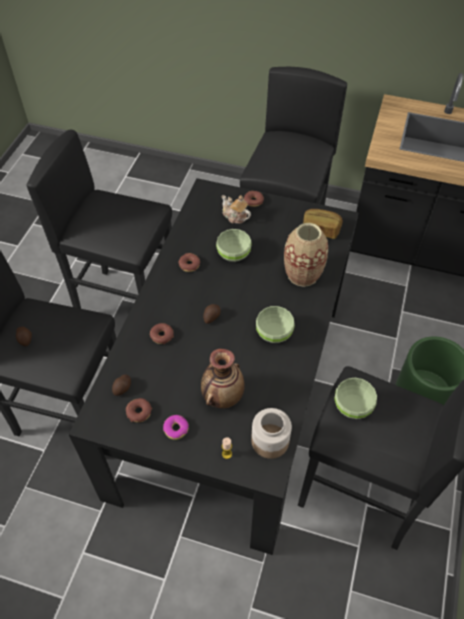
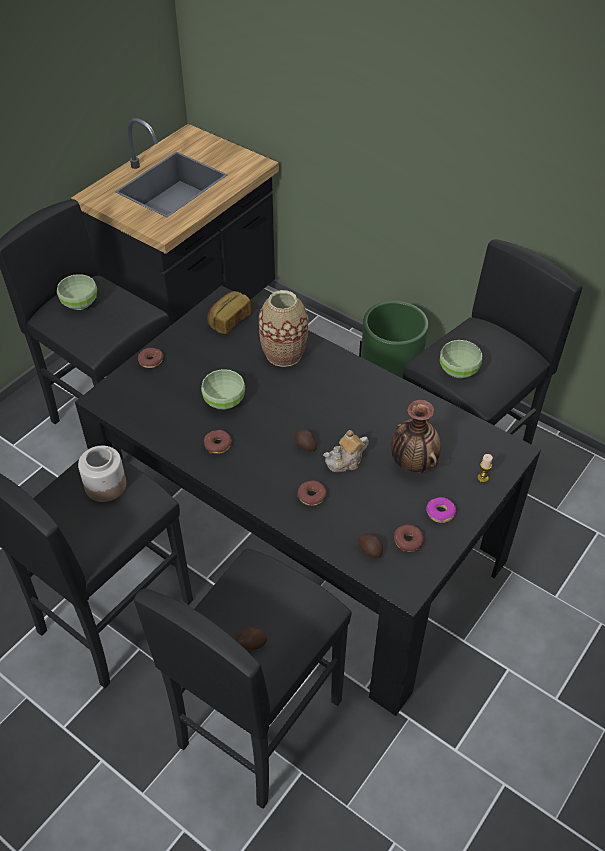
camera: 70 degrees left, 5 degrees down
teapot [222,195,251,224] -> teapot moved to [323,430,369,472]
jar [251,408,292,459] -> jar moved to [78,446,126,502]
green bowl [256,306,295,343] -> green bowl moved to [57,274,97,310]

